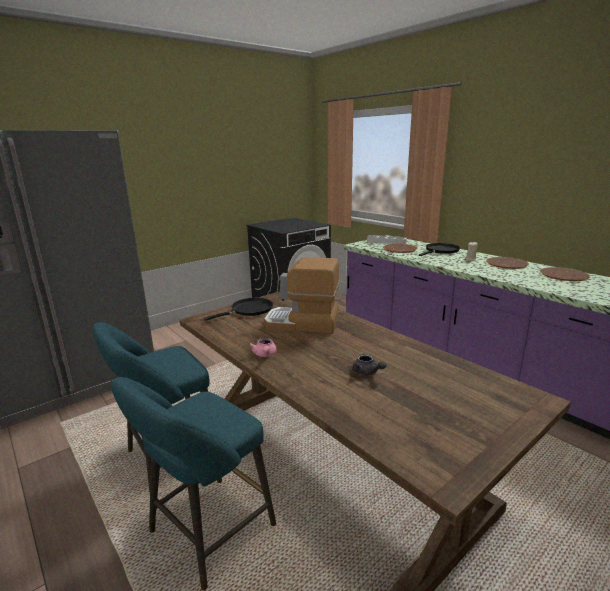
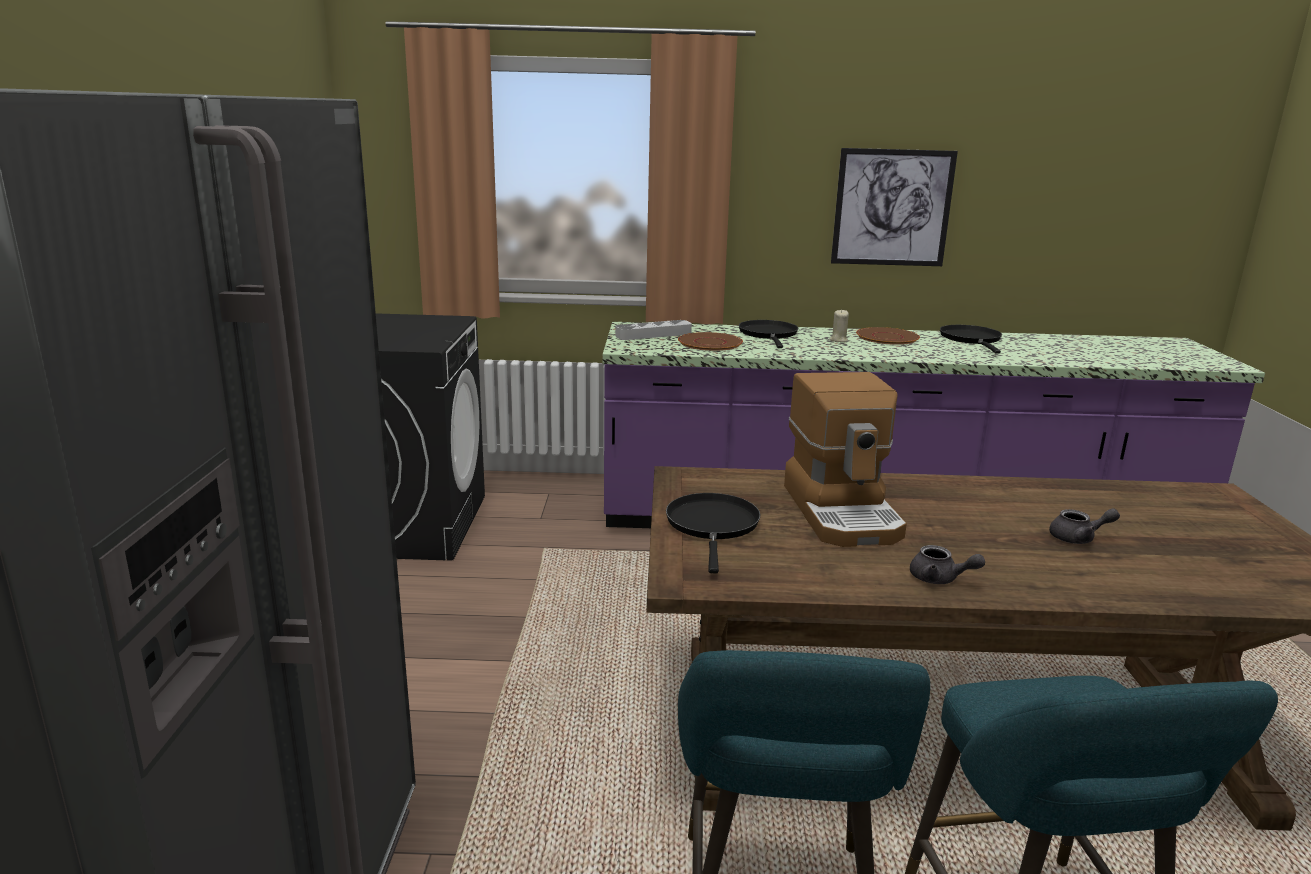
camera: 50 degrees left, 0 degrees up
pink teapot [249,338,277,357] -> grey teapot [910,545,985,584]
coffee machine [264,257,339,334] -> coffee machine turned 60 degrees counterclockwise [784,372,907,547]
brown plate [540,267,590,281] -> black frying pan [940,325,1002,354]
none -> picture [831,148,958,266]

